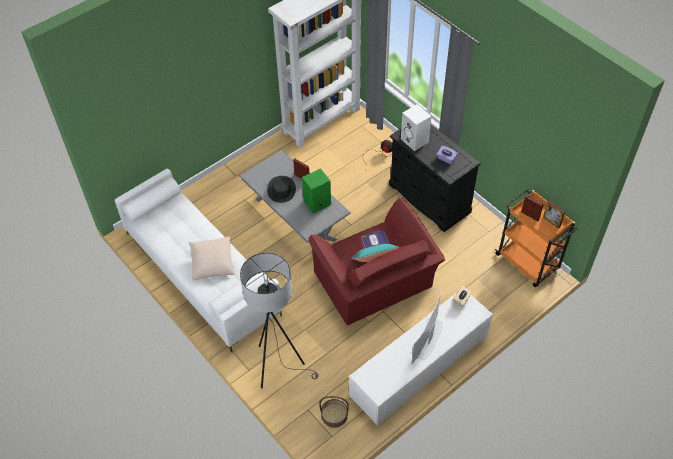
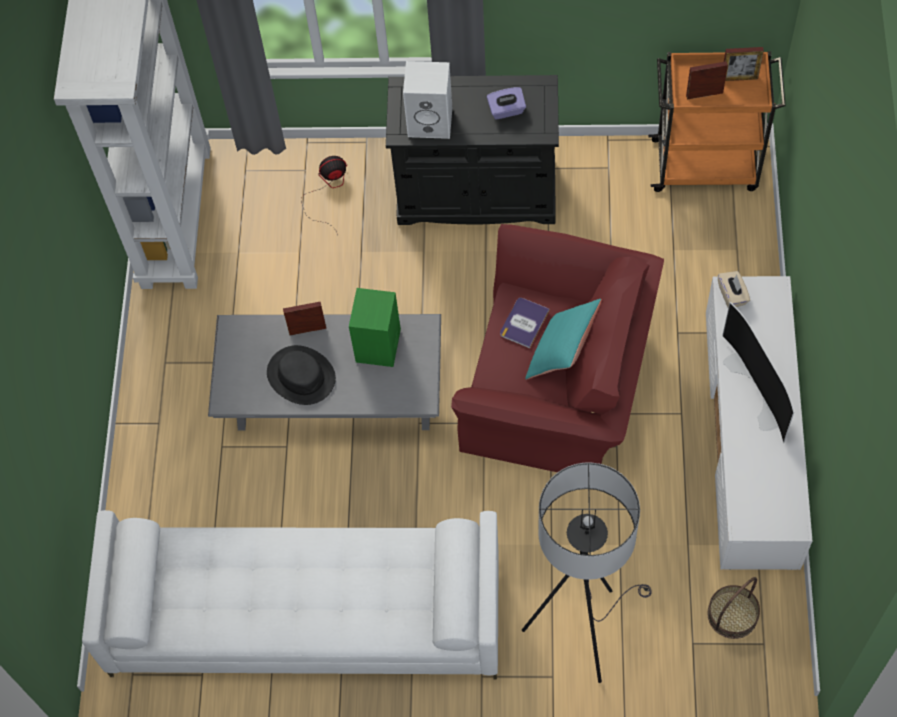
camera: 45 degrees left, 10 degrees up
beige pillow [189,237,234,281] -> none

